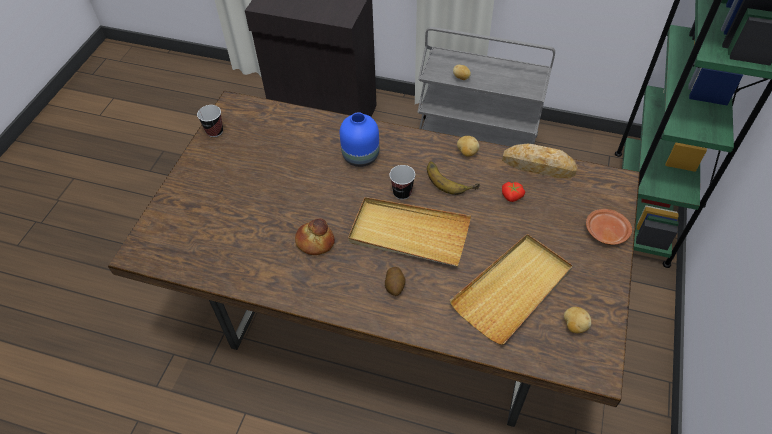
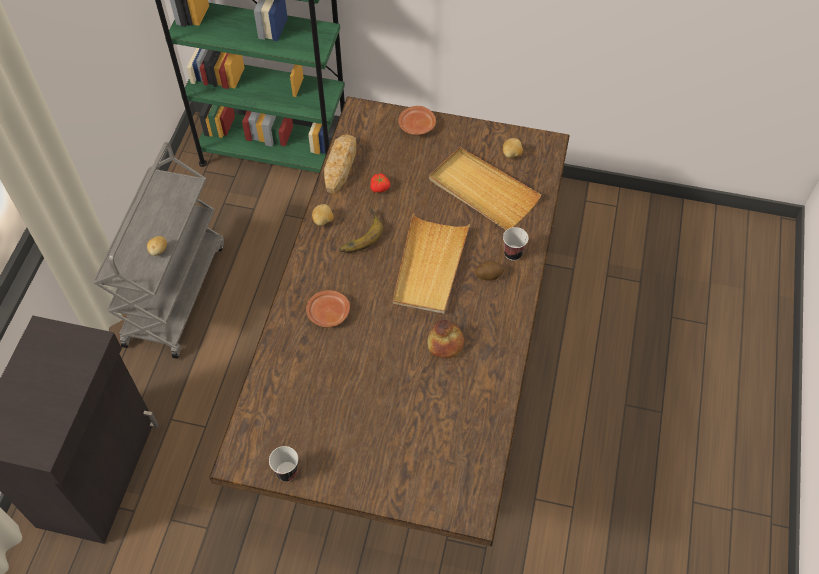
camera: 95 degrees left, 5 degrees up
blue vase [340,112,379,167] -> brown plate [306,290,350,327]
cup [389,165,415,200] -> cup moved to [503,227,529,261]

